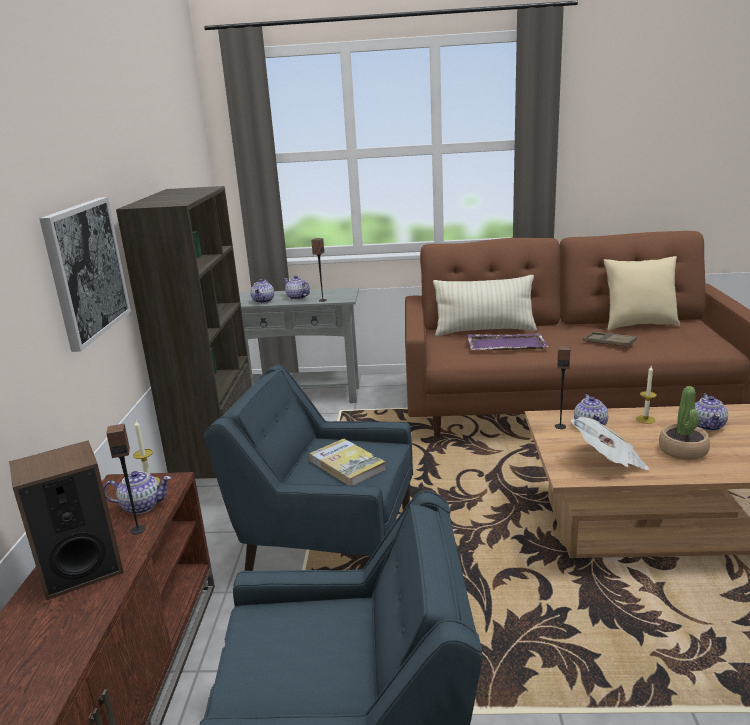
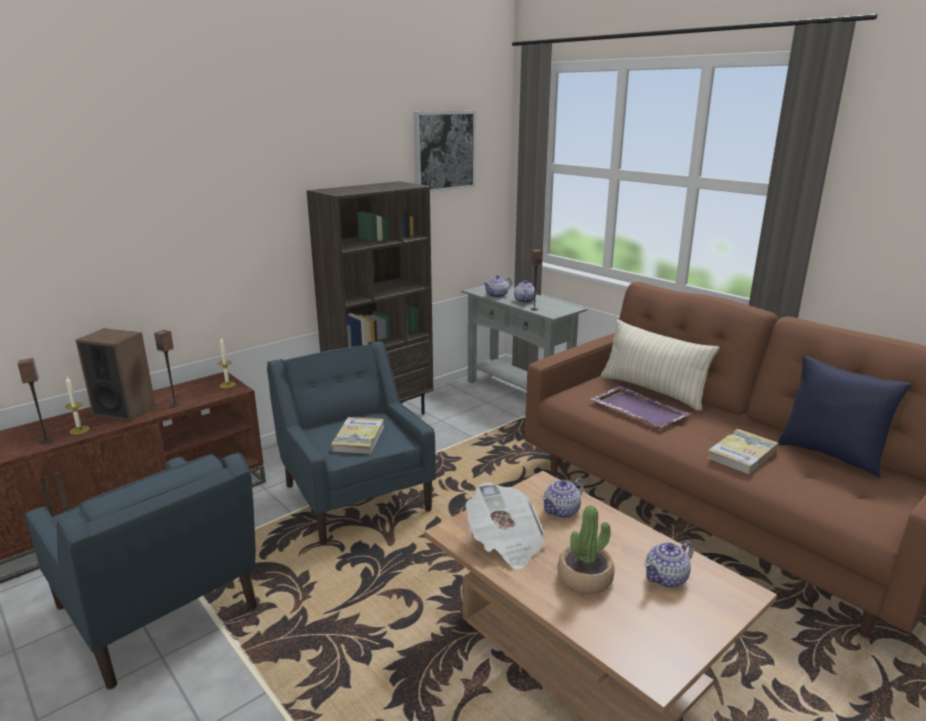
camera: 45 degrees right, 0 degrees up
picture [39,197,131,352] -> picture moved to [413,111,476,192]
teapot [103,471,171,514] -> none
speaker [555,345,571,429] -> speaker moved to [18,358,53,444]
brown tray [583,332,637,347] -> book [707,429,778,474]
beige pillow [603,256,680,331] -> blue pillow [778,355,911,478]
candle [636,366,657,424] -> candle moved to [65,377,90,435]

